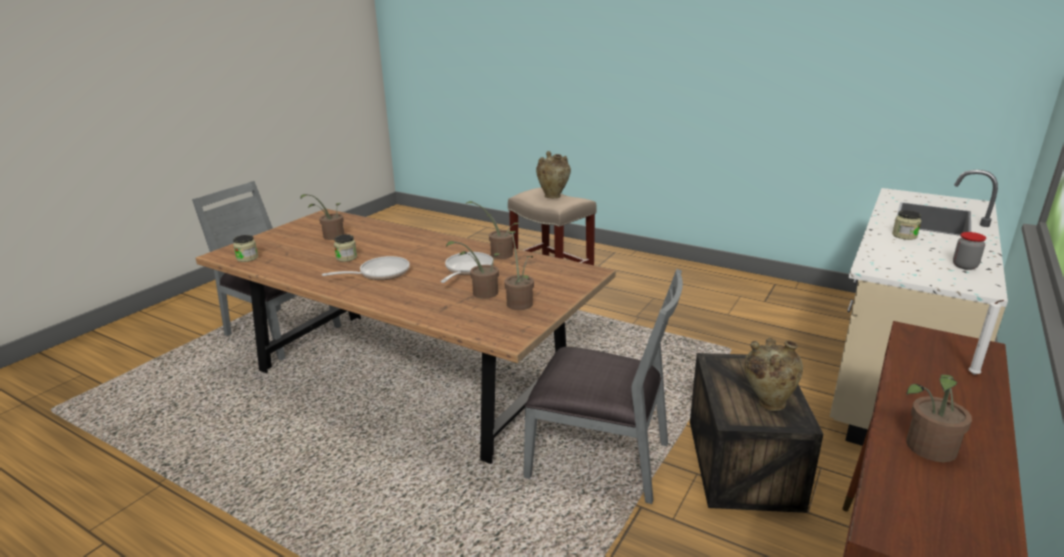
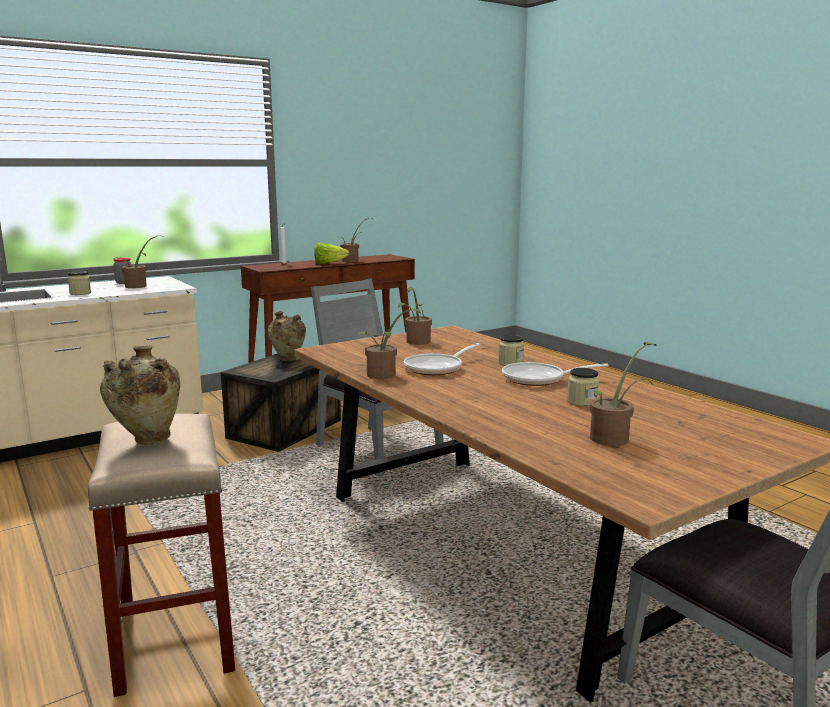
camera: 155 degrees left, 10 degrees down
jar [233,235,258,262] -> jar moved to [498,335,524,366]
potted plant [446,241,499,299] -> potted plant moved to [114,235,163,288]
none -> lettuce [314,242,350,264]

